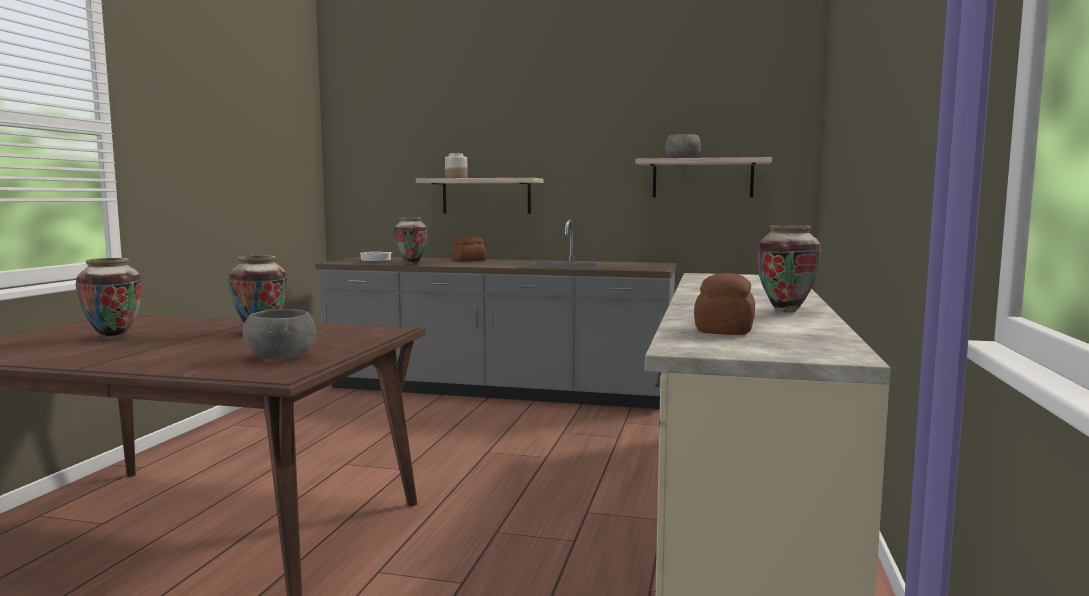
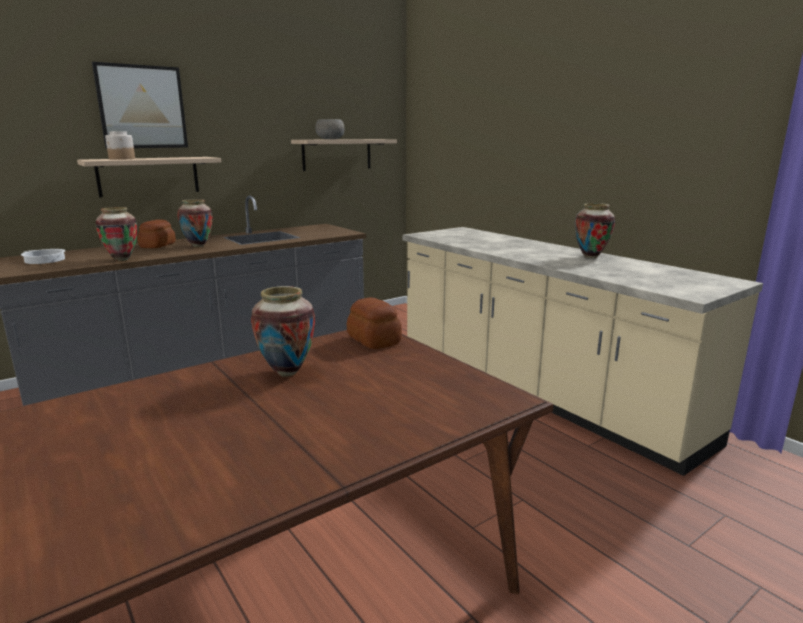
camera: 50 degrees left, 10 degrees up
vase [75,258,142,339] -> vase moved to [177,199,212,247]
grey bowl [243,309,316,360] -> none
bread [694,273,755,335] -> bread moved to [347,297,402,349]
none -> picture [92,62,188,149]

